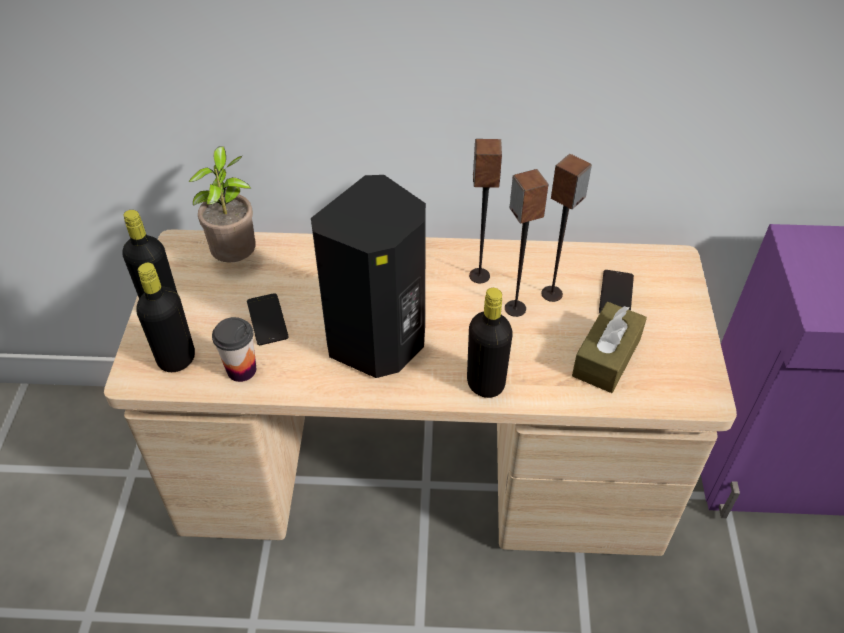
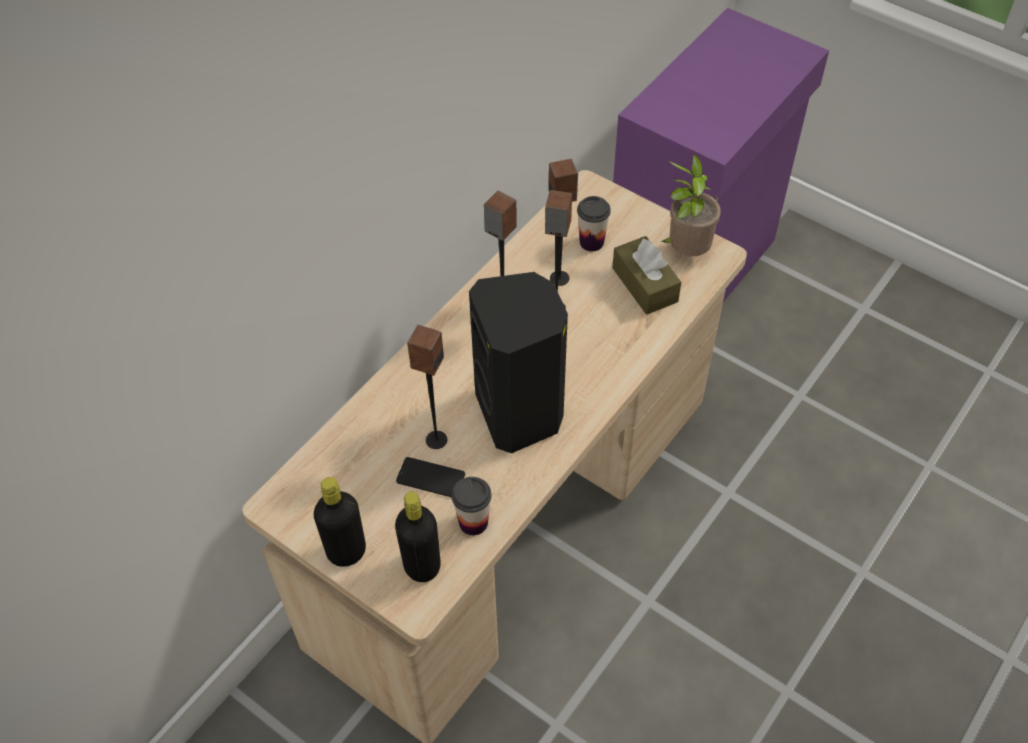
camera: 55 degrees left, 5 degrees up
potted plant [188,146,256,263] -> potted plant moved to [661,154,721,256]
black bottle [467,288,513,398] -> none
phone [599,270,634,313] -> cup [577,196,611,251]
none -> speaker [407,325,447,449]

